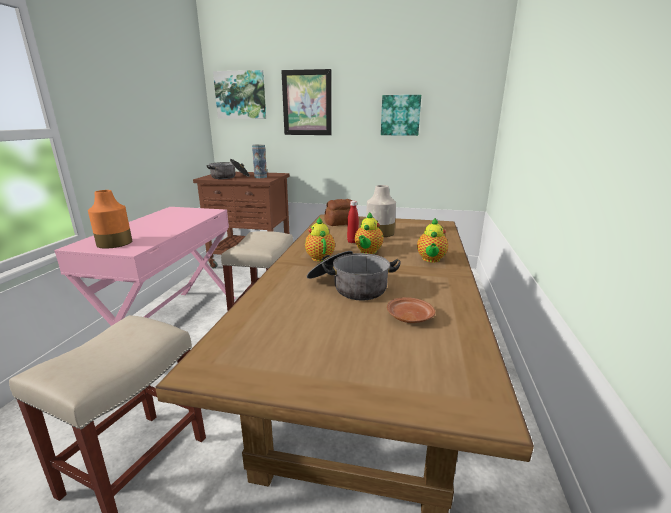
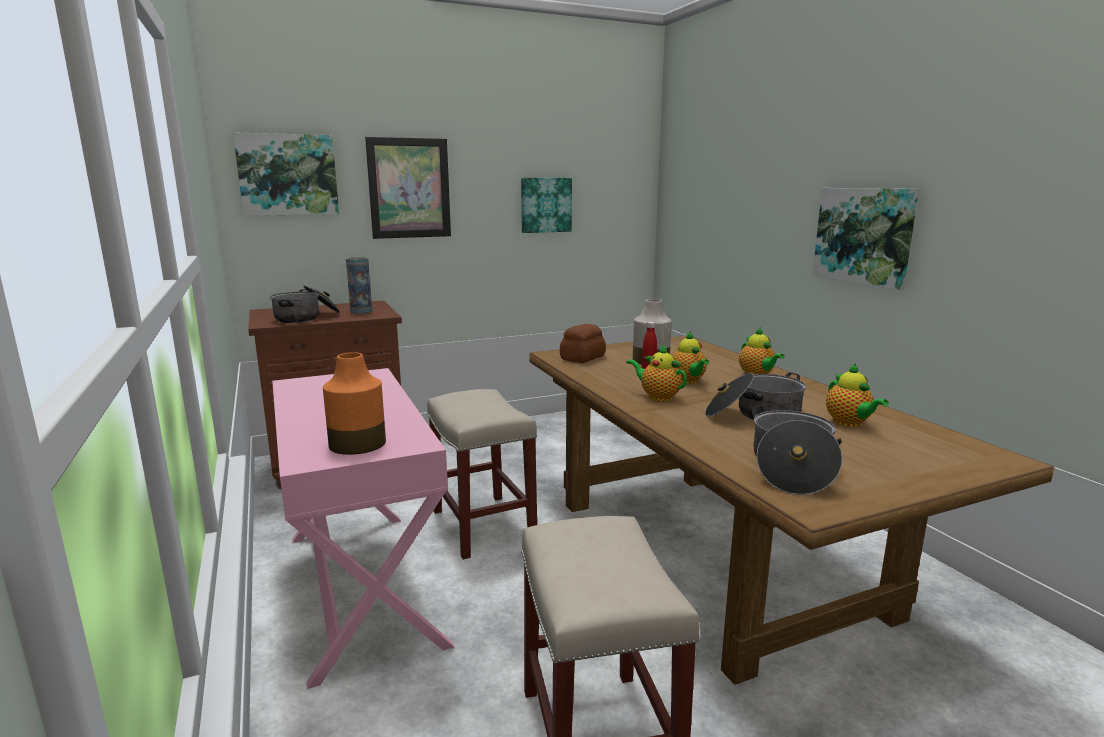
camera: 35 degrees left, 5 degrees down
brown plate [387,297,435,323] -> teapot [826,364,889,427]
none -> cooking pot [752,405,843,495]
none -> picture [812,188,919,290]

